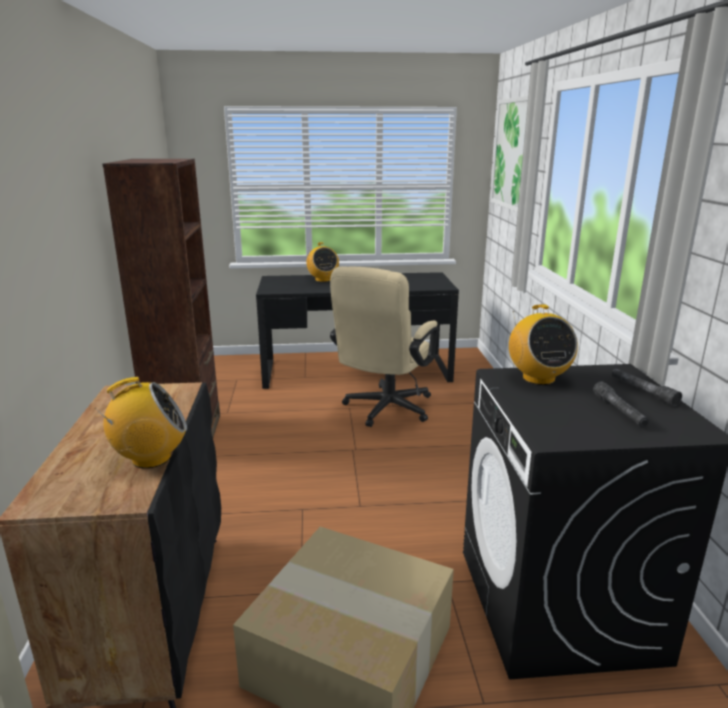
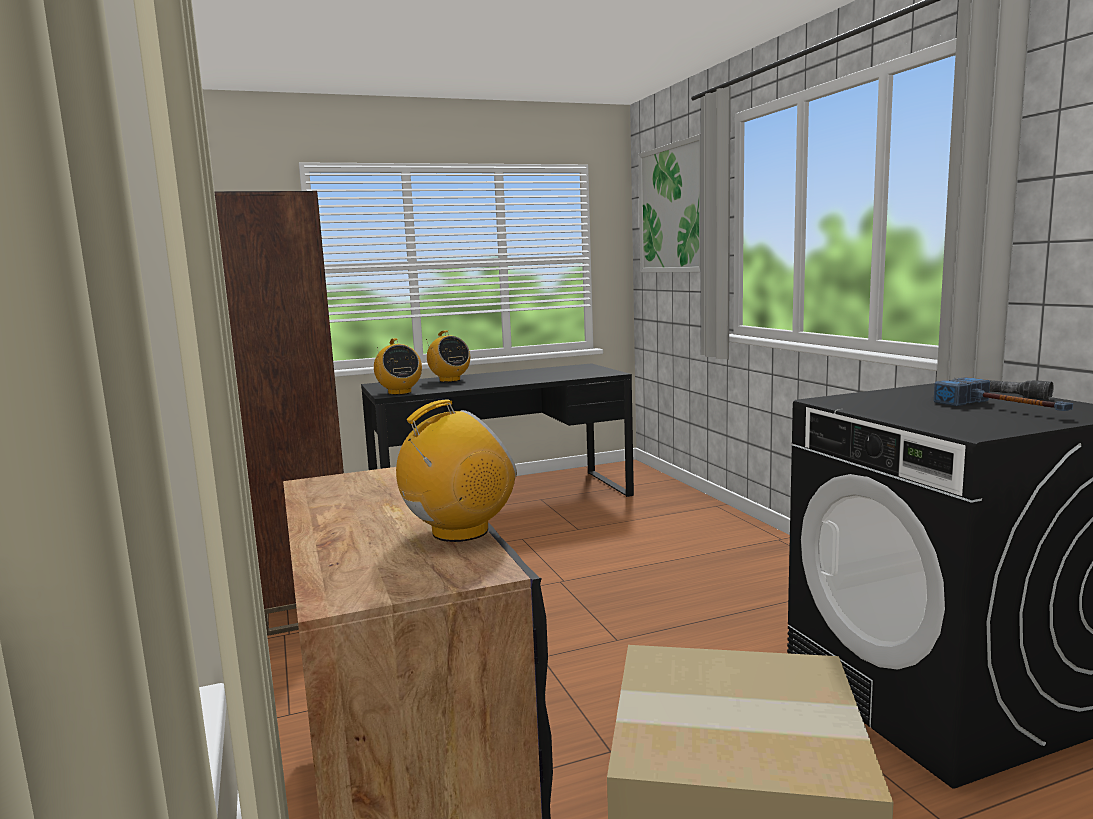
camera: 15 degrees left, 10 degrees down
beige office chair [330,266,438,427] -> none
radio [509,304,578,385] -> radio moved to [374,338,422,395]
grey flashlight [593,382,649,427] -> hammer [934,377,1073,411]

